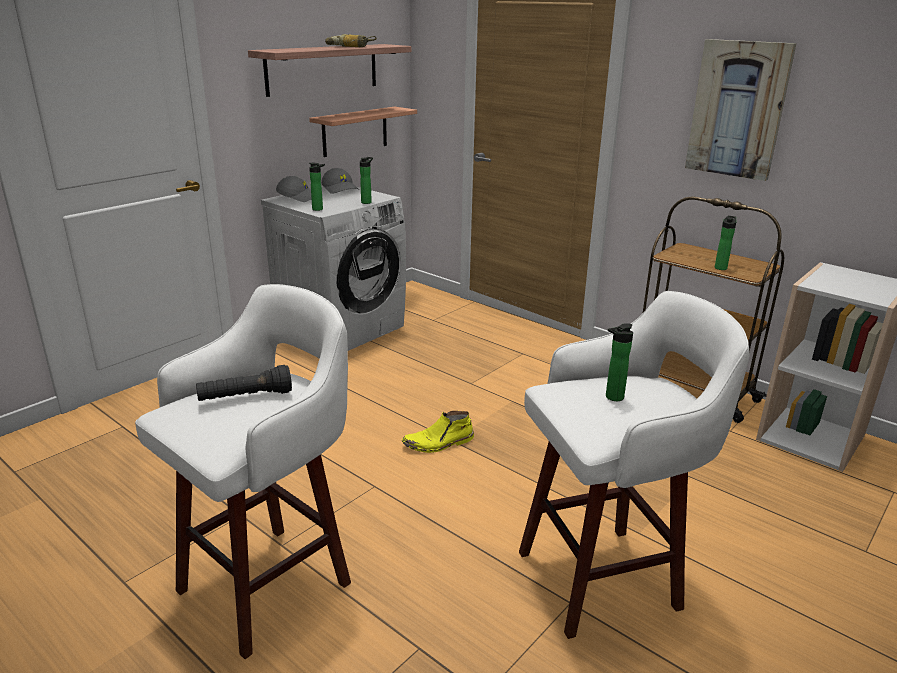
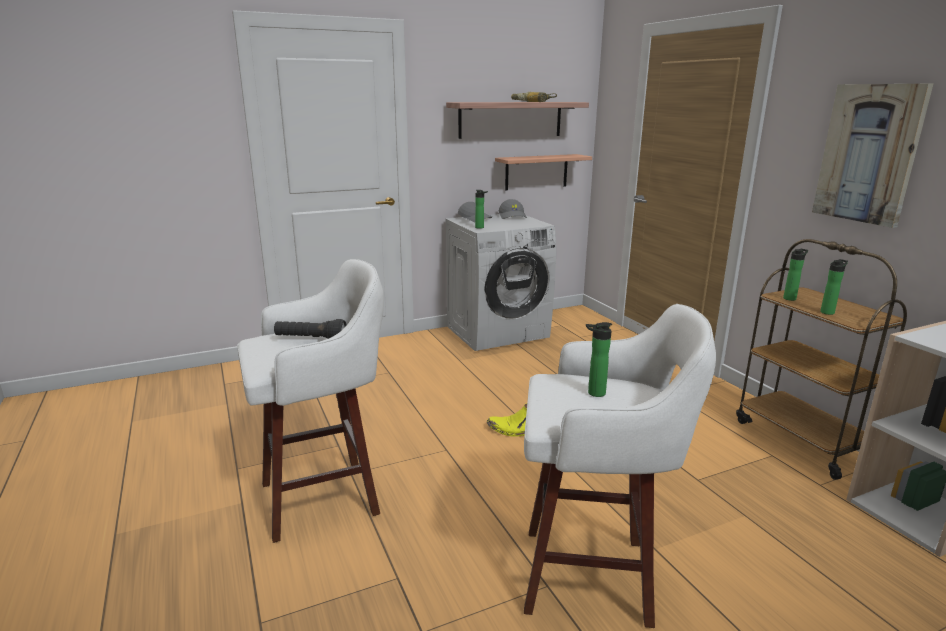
camera: 25 degrees right, 5 degrees down
bottle [360,157,373,204] -> bottle moved to [783,249,808,301]

